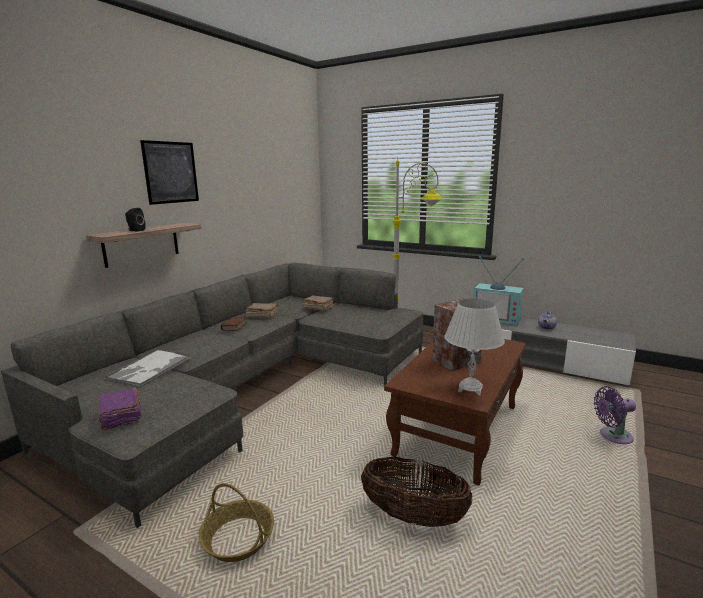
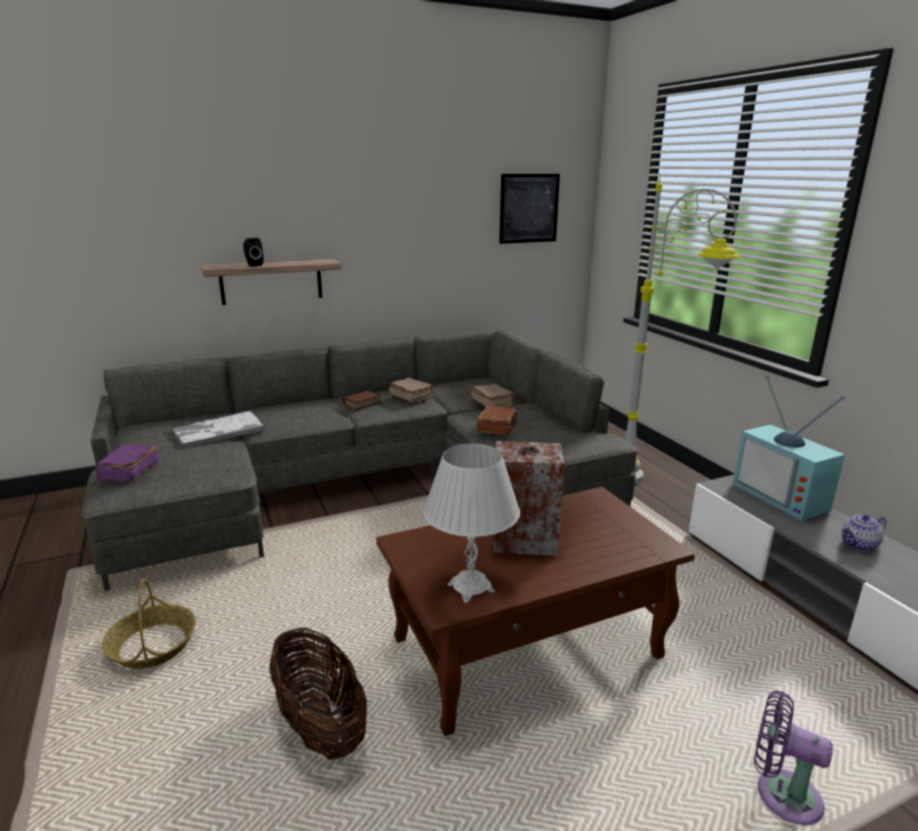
camera: 35 degrees right, 5 degrees up
picture [140,140,199,205] -> picture moved to [499,174,560,244]
none -> brown book [477,405,517,436]

